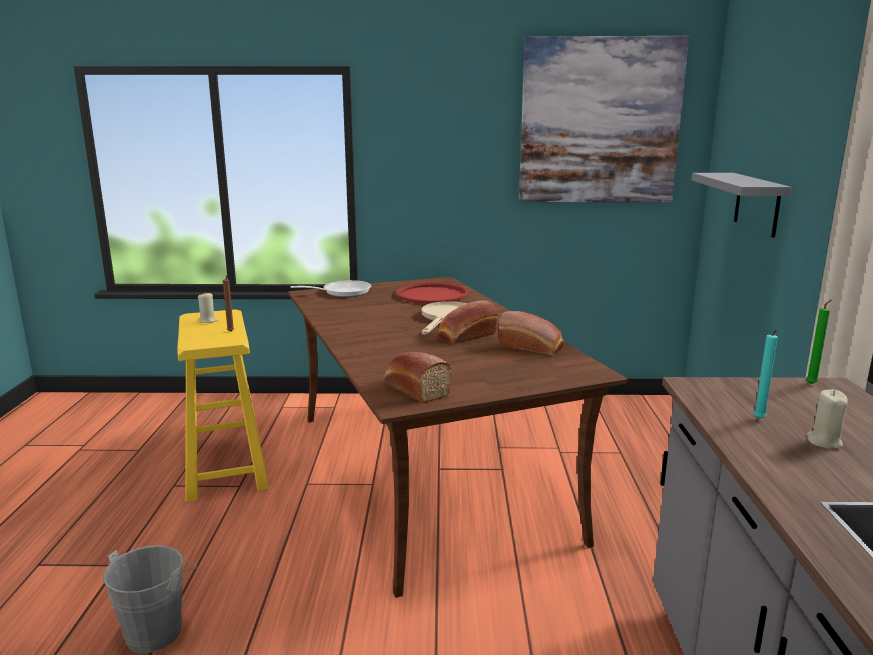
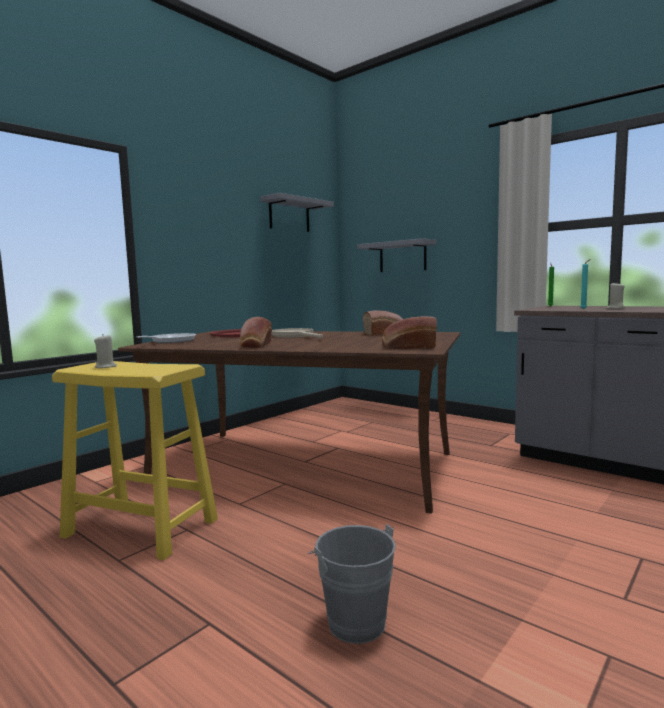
camera: 50 degrees left, 10 degrees down
brown candle [223,275,234,332] -> none
bread [438,300,498,344] -> bread moved to [239,317,272,348]
picture [519,36,689,202] -> grey shelf [260,193,334,232]

